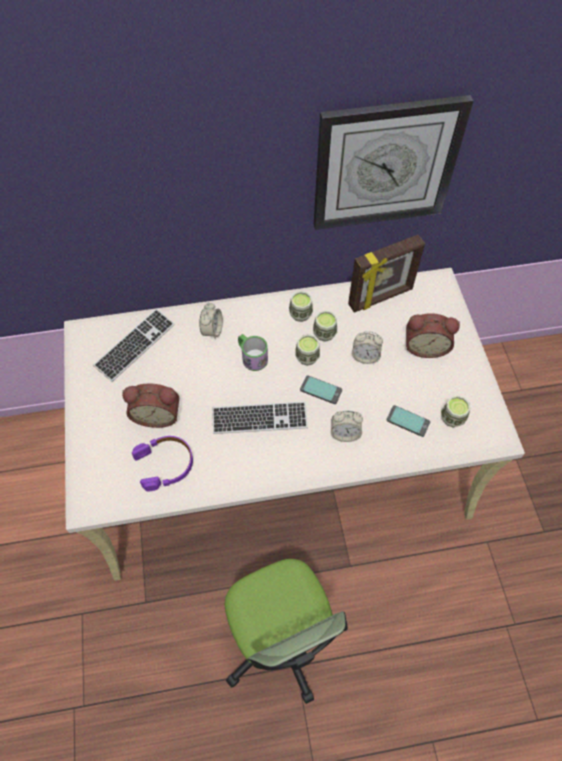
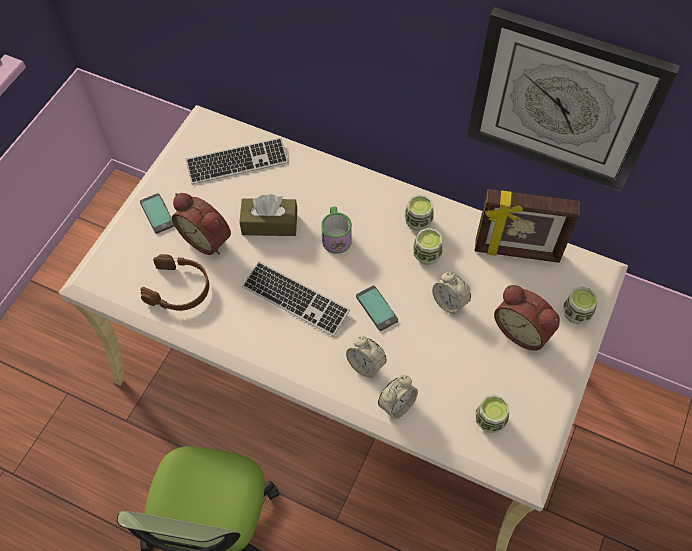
camera: 35 degrees right, 0 degrees up
purple headphones [132,436,193,491] -> brown headphones [140,254,209,311]
alarm clock [199,303,223,340] -> alarm clock moved to [378,375,418,419]
cup [295,334,320,366] -> cup moved to [563,287,598,324]
phone [386,405,430,437] -> phone moved to [140,193,174,234]
none -> brown tissue box [240,194,297,236]

